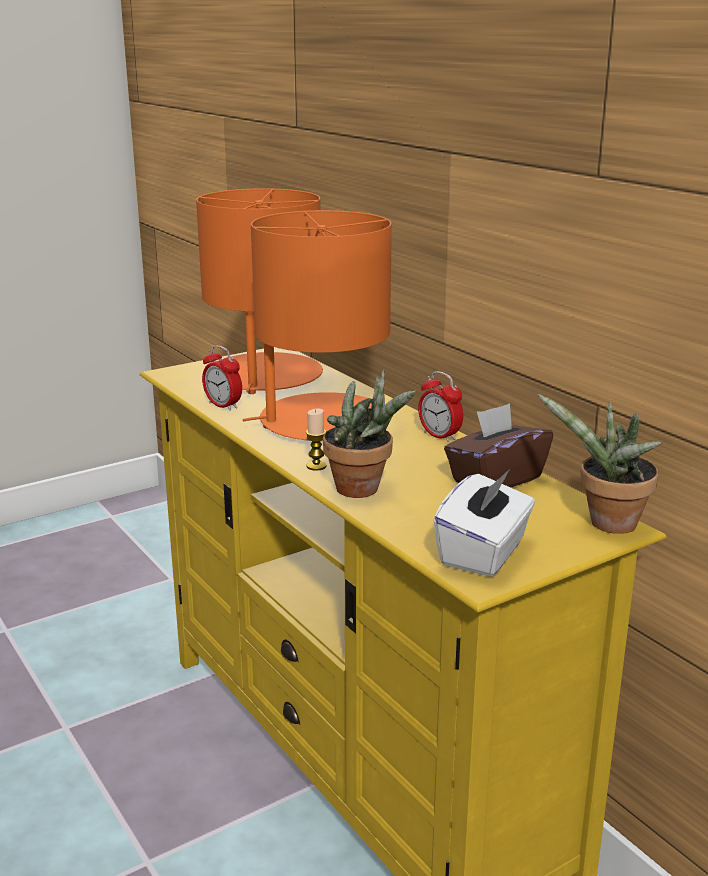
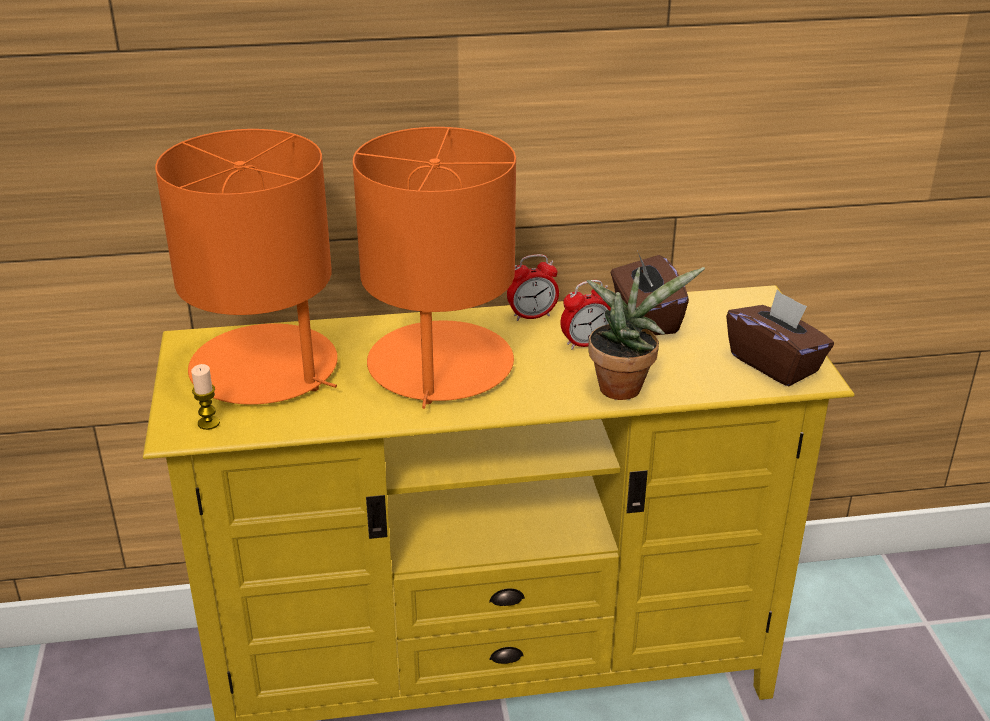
camera: 65 degrees left, 10 degrees up
alarm clock [202,345,242,411] -> alarm clock moved to [560,280,611,350]
candle [306,408,327,471] -> candle moved to [191,364,220,430]
white tissue box [433,469,535,577] -> brown tissue box [726,290,834,386]
potted plant [537,393,662,534] -> none

